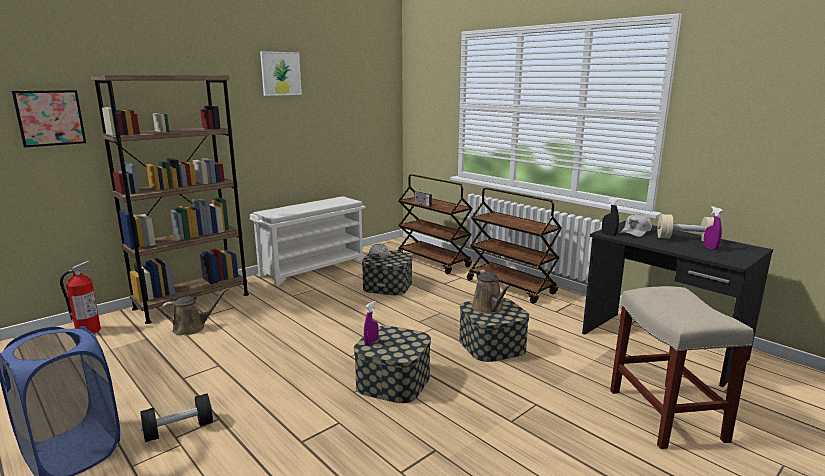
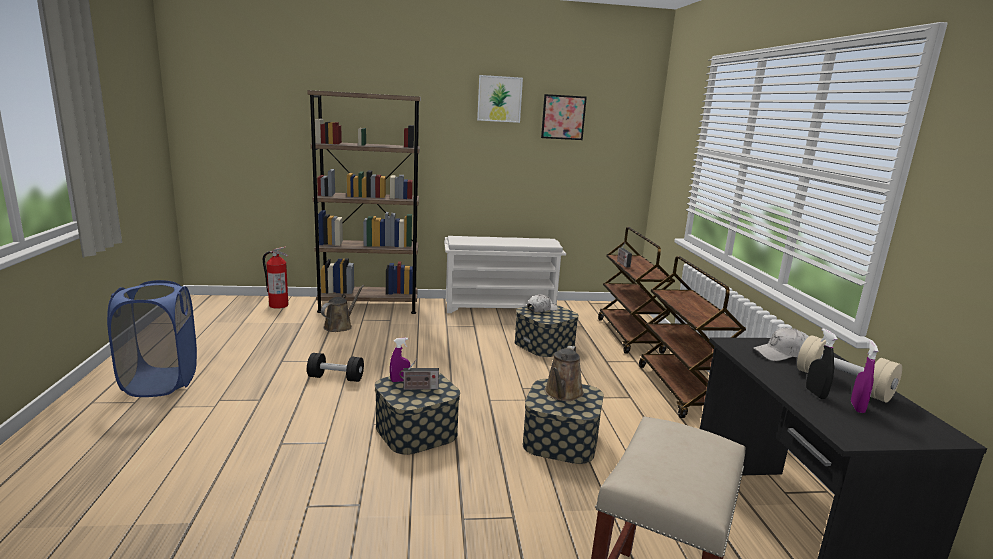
camera: 35 degrees right, 0 degrees up
picture [12,90,86,148] -> picture moved to [541,94,587,140]
black dumbbell [140,393,213,442] -> black dumbbell moved to [307,353,364,382]
brown watering can [161,288,229,335] -> brown watering can turned 75 degrees counterclockwise [321,285,364,332]
black spray bottle [602,196,619,236] -> black spray bottle moved to [806,328,838,399]
none -> radio [400,359,439,390]

